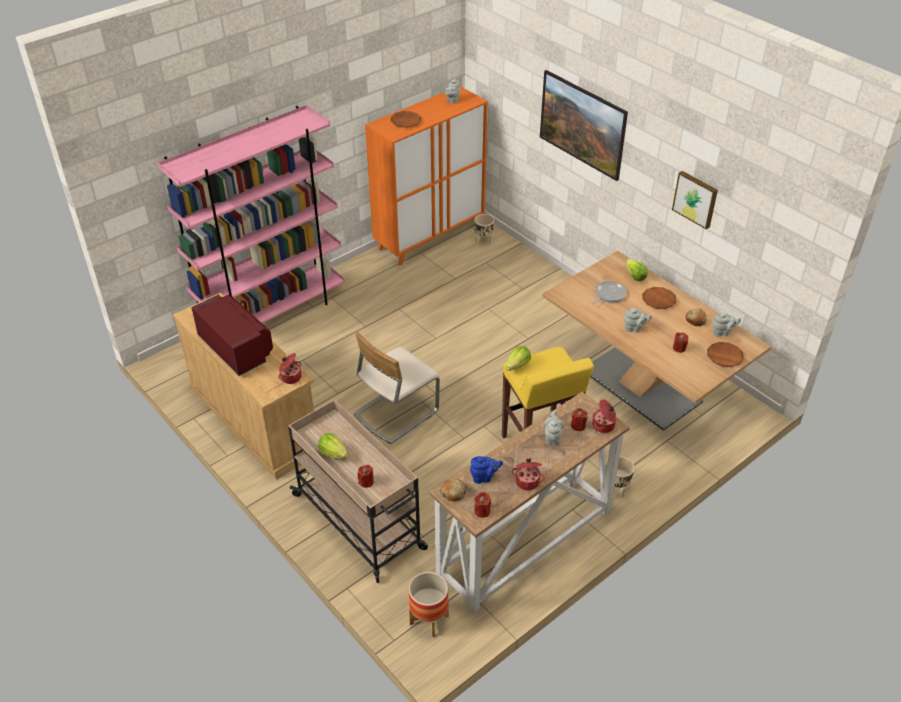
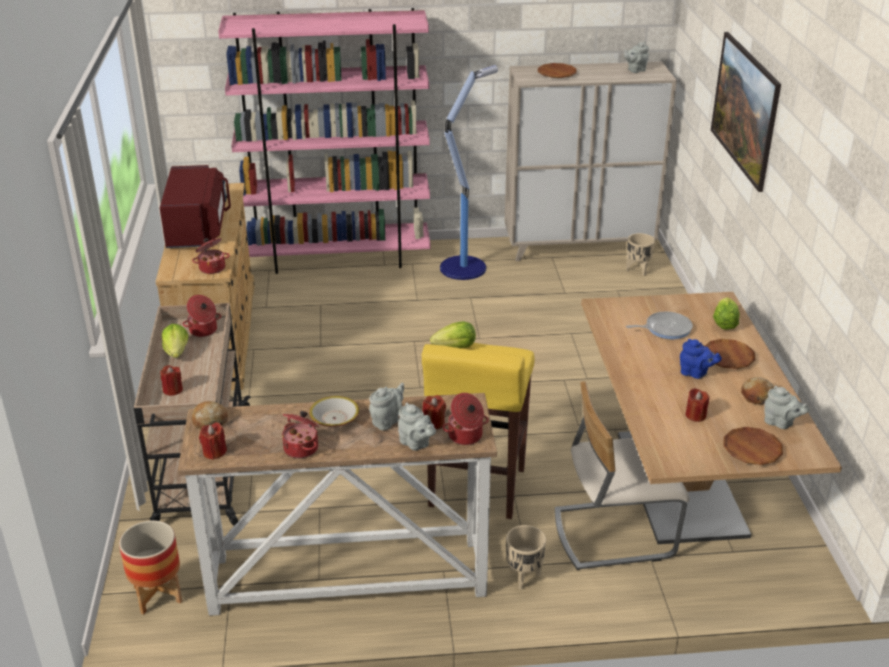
camera: 35 degrees right, 10 degrees down
beige chair [354,332,440,444] -> beige chair moved to [555,381,690,570]
orange cabinet [365,86,488,266] -> beige cabinet [505,61,677,261]
blue teapot [470,456,503,484] -> blue teapot moved to [680,339,722,379]
grey teapot [624,308,652,332] -> grey teapot moved to [398,403,436,451]
picture [672,171,718,229] -> none
none -> cooking pot [182,295,221,337]
none -> bowl [309,396,359,427]
none -> floor lamp [440,65,498,280]

